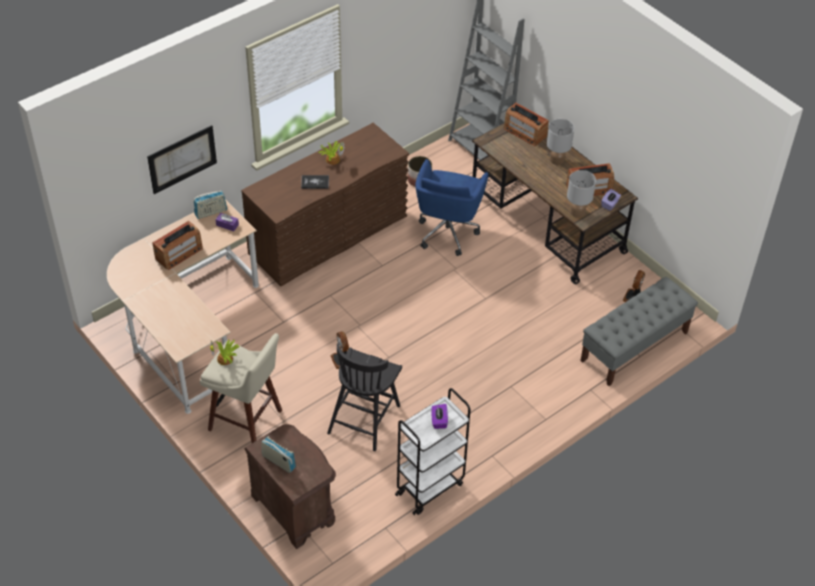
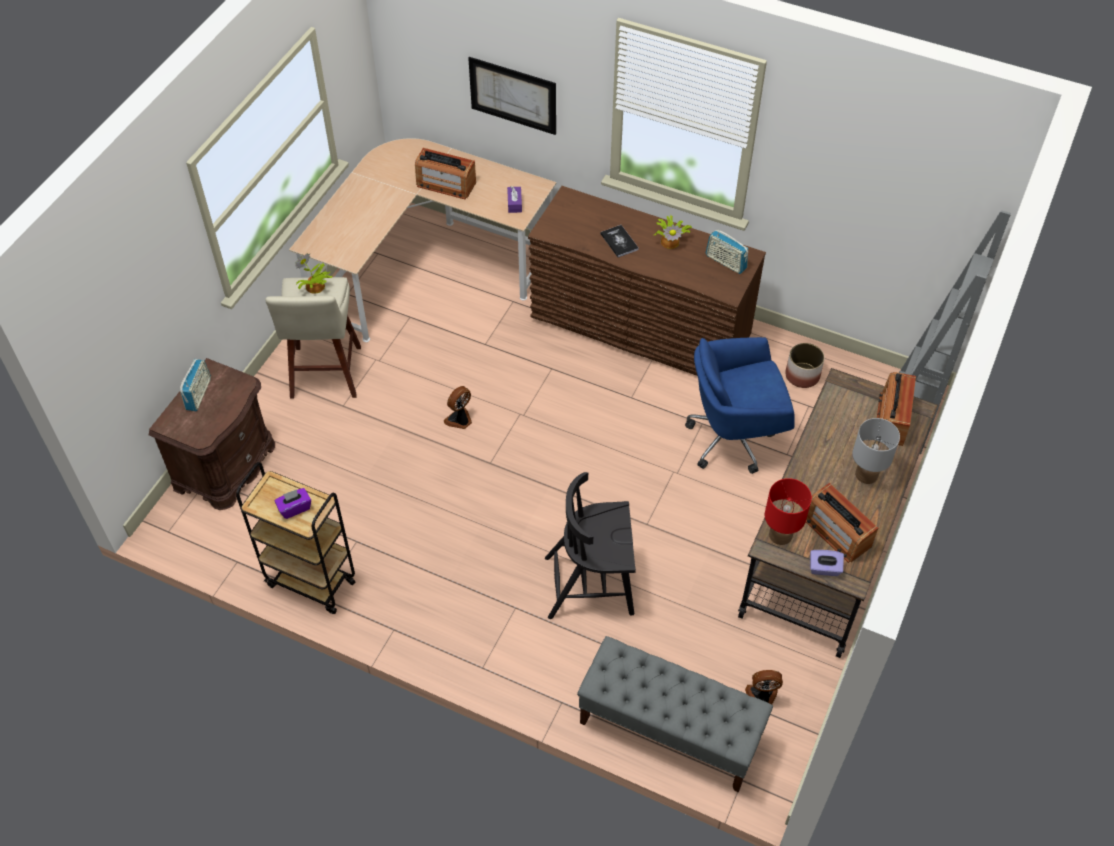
camera: 65 degrees right, 5 degrees up
radio [194,191,227,219] -> radio moved to [706,230,748,274]
black chair [327,343,402,451] -> black chair moved to [545,472,636,619]
white cart [395,388,471,515] -> brown cart [236,462,355,614]
grey table lamp [567,170,596,218] -> red table lamp [765,478,812,545]

